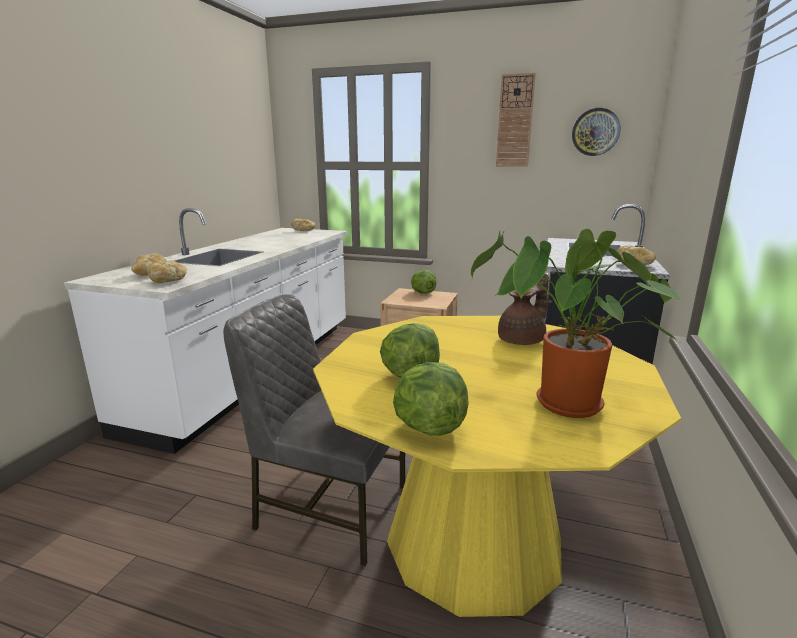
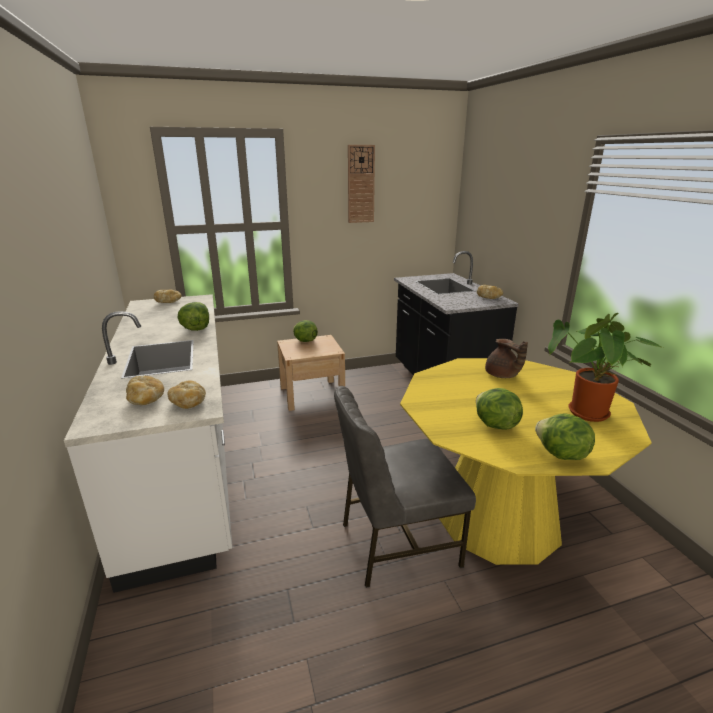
camera: 35 degrees left, 5 degrees up
brown teapot [498,274,549,345] -> brown teapot turned 135 degrees clockwise [485,339,528,378]
wall clock [572,108,620,156] -> none
none -> lettuce [177,302,209,331]

